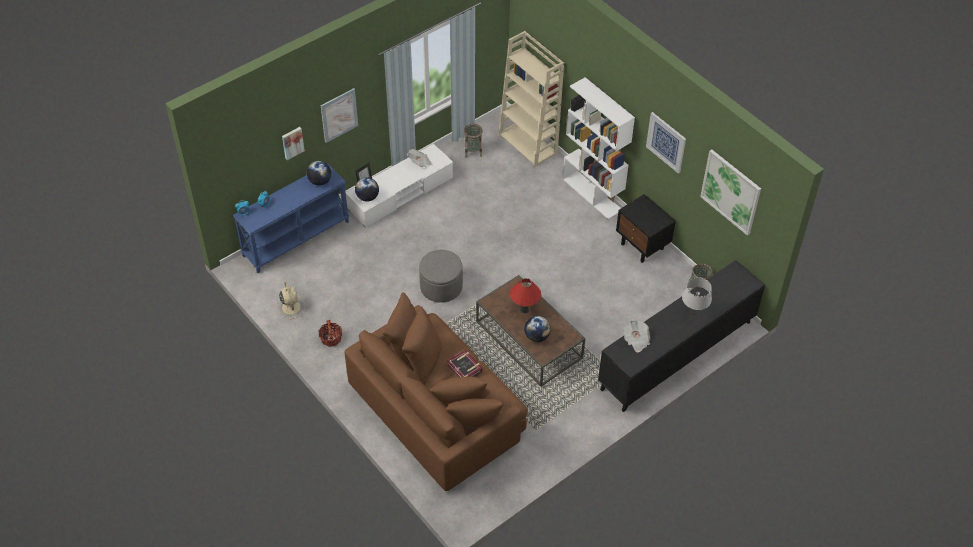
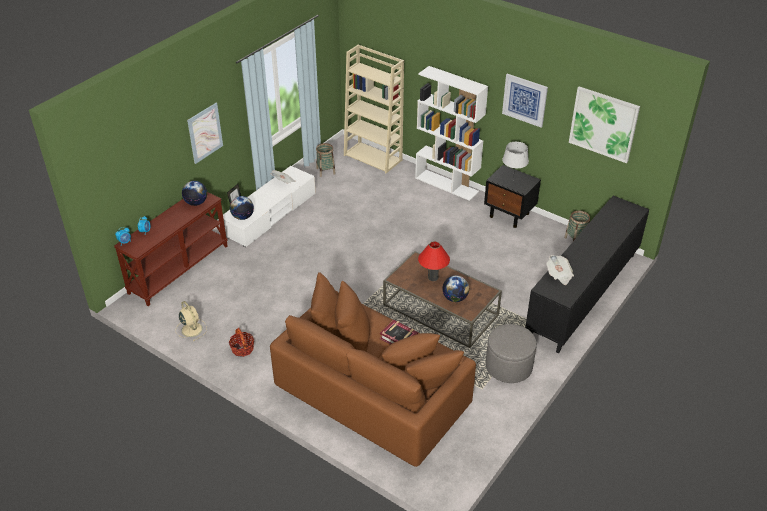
camera: 15 degrees left, 10 degrees down
blue console table [233,164,349,273] -> brown console table [114,192,228,306]
picture [282,127,305,160] -> none
grey ottoman [419,250,463,303] -> grey ottoman moved to [486,324,537,383]
grey table lamp [682,277,712,315] -> grey table lamp moved to [502,142,529,180]

